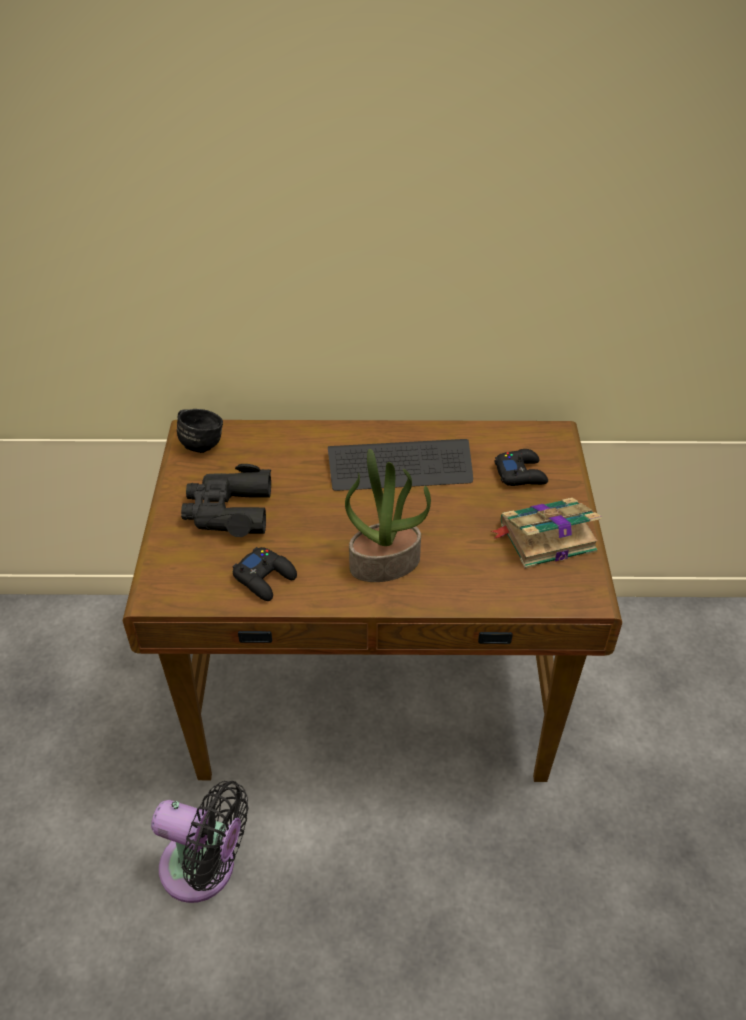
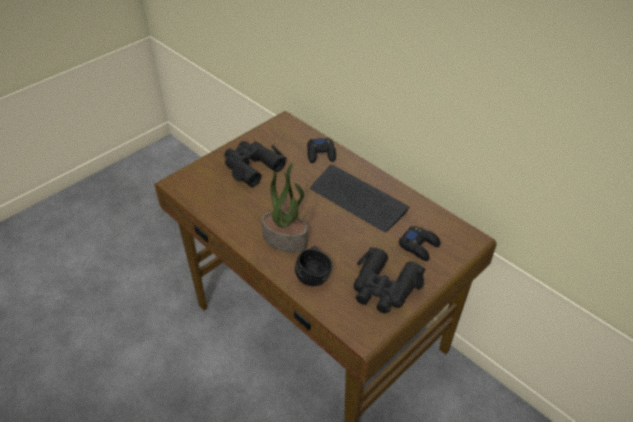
camera: 45 degrees right, 0 degrees up
black fan [151,781,248,903] -> none
black mug [177,409,223,453] -> black mug moved to [295,246,332,286]
black game controller [232,547,297,601] -> black game controller moved to [307,138,336,163]
book [490,498,602,569] -> black binoculars [353,247,425,313]

